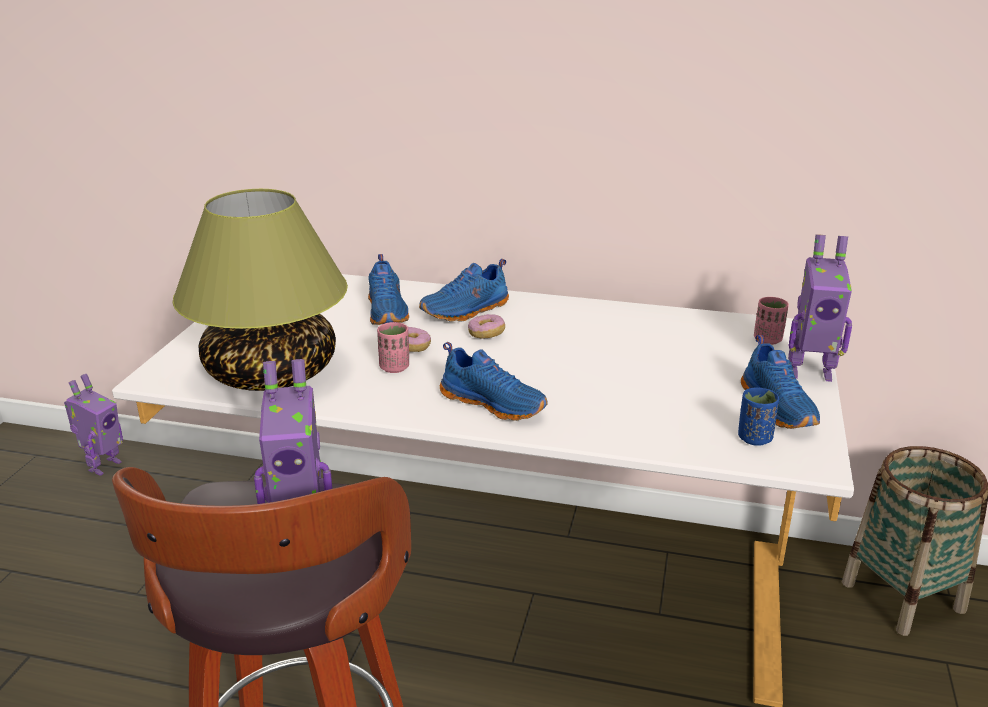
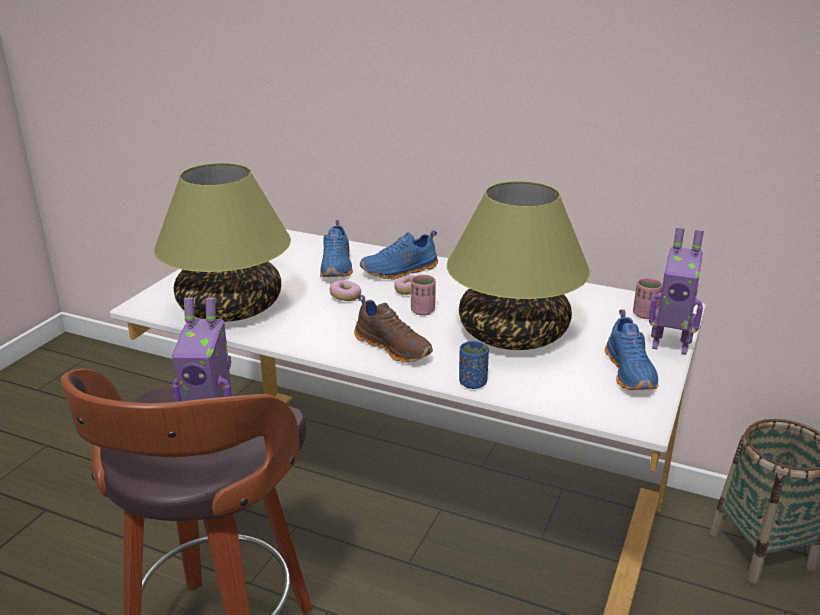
camera: 10 degrees right, 0 degrees up
toy robot [64,374,123,476] -> none
pink cup [377,322,409,373] -> pink cup moved to [411,275,436,316]
blue shoe [440,342,548,421] -> brown shoe [354,295,433,363]
blue cup [738,387,779,446] -> blue cup moved to [459,341,489,389]
none -> table lamp [447,181,590,350]

